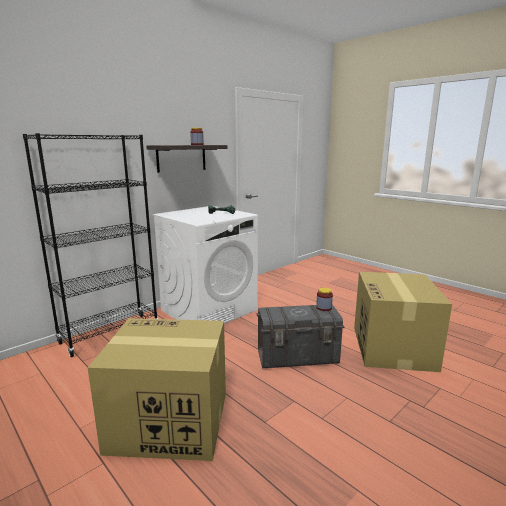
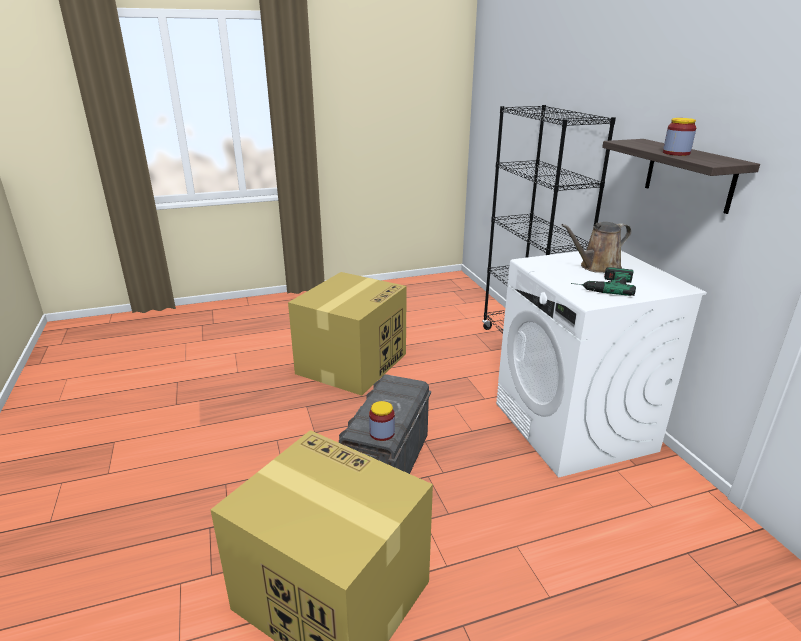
camera: 115 degrees right, 10 degrees up
none -> brown watering can [561,222,632,273]

